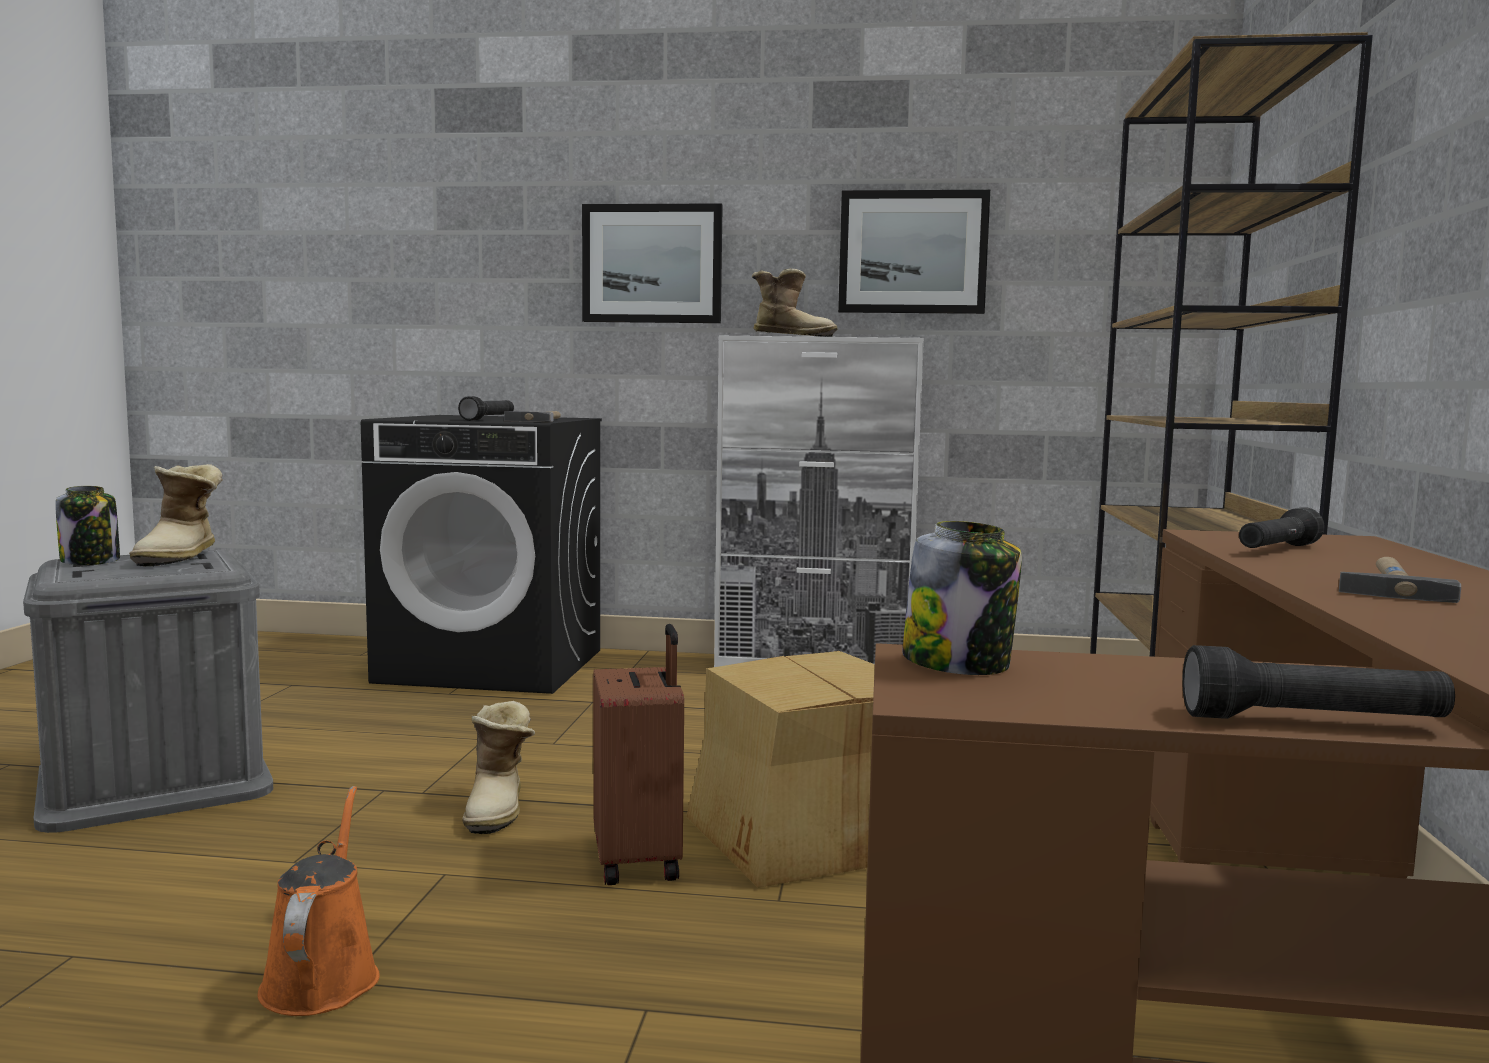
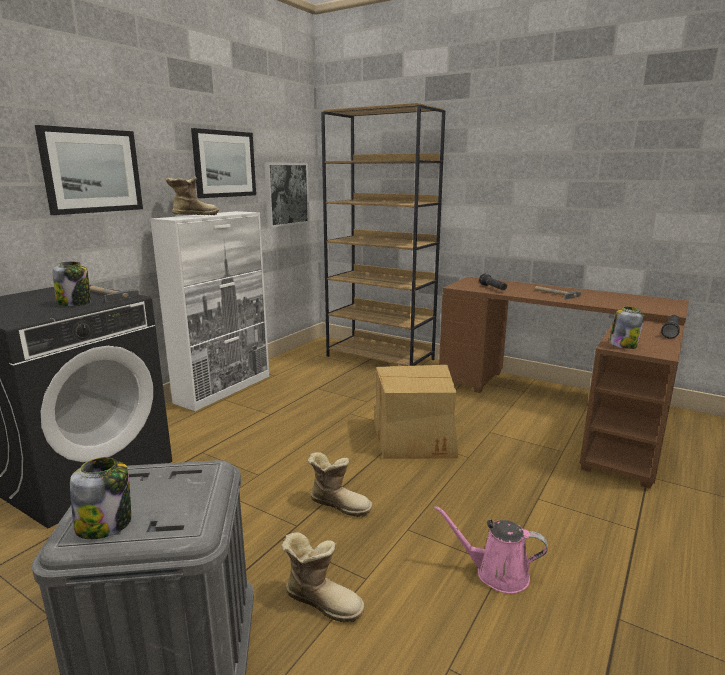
camera: 65 degrees left, 10 degrees up
boot [129,464,223,567] -> boot moved to [281,532,365,622]
orange watering can [258,786,380,1016] -> pink watering can [434,505,548,594]
black flashlight [458,396,514,421] -> jar [52,261,91,306]
brown suitcase [593,624,684,885] -> none
none -> picture [264,162,310,228]

